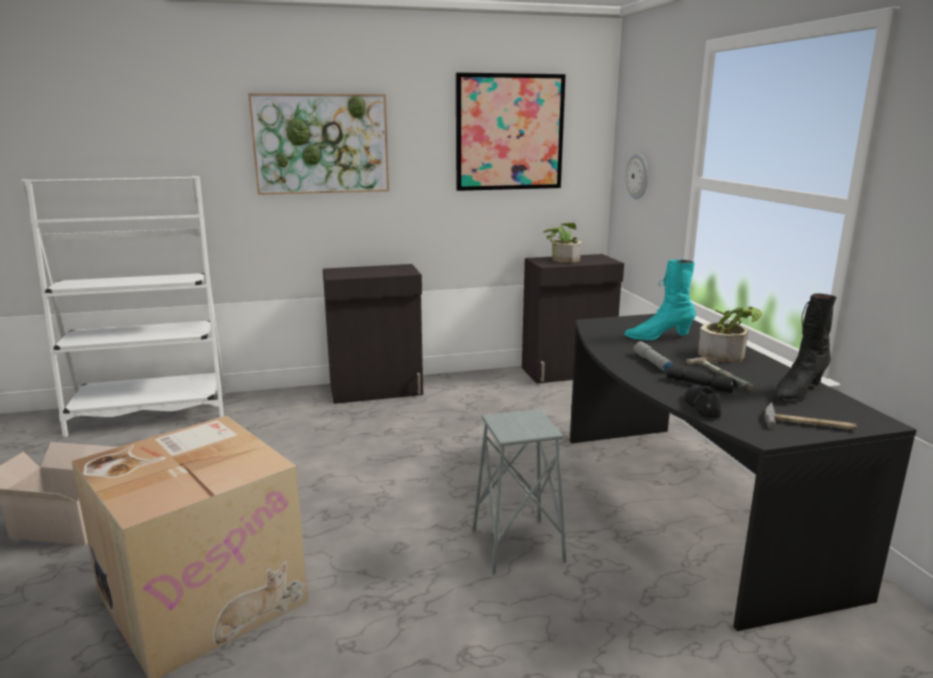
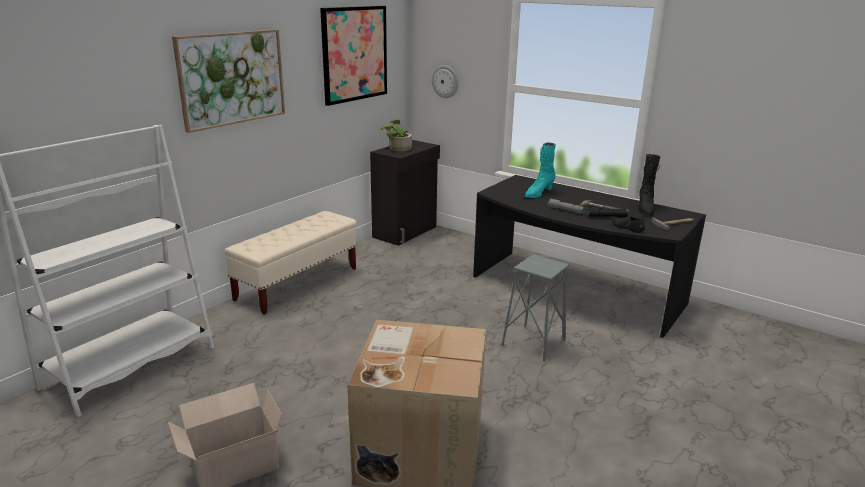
camera: 40 degrees left, 5 degrees up
black cabinet [323,264,423,404] -> beige bench [224,211,357,315]
potted plant [698,306,762,363] -> none

